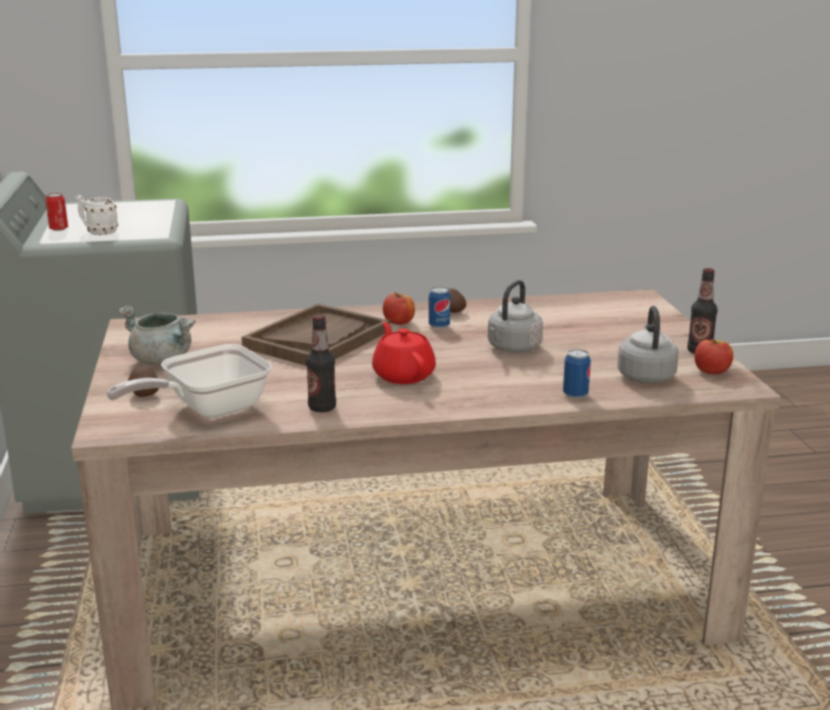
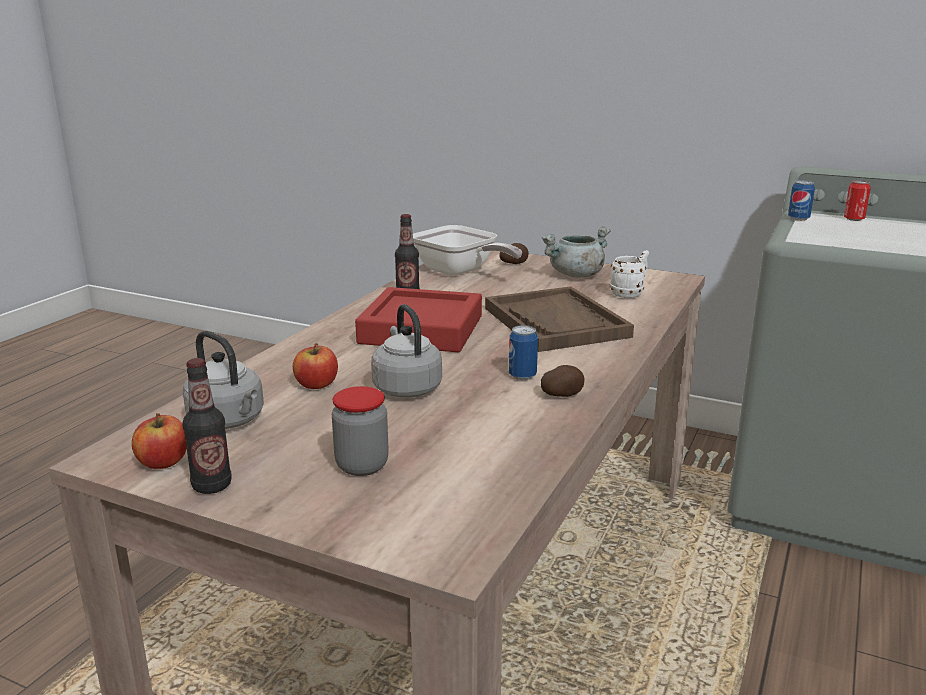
camera: 125 degrees right, 0 degrees up
white mug [75,195,118,235] -> white mug moved to [610,250,649,298]
frying pan [106,344,272,418] -> frying pan turned 135 degrees clockwise [413,225,522,276]
red teapot [372,322,436,384] -> red tray [355,287,482,352]
apple [383,292,415,325] -> apple moved to [293,343,338,389]
can [563,349,591,399] -> can moved to [788,180,815,221]
none -> jar [332,386,389,476]

